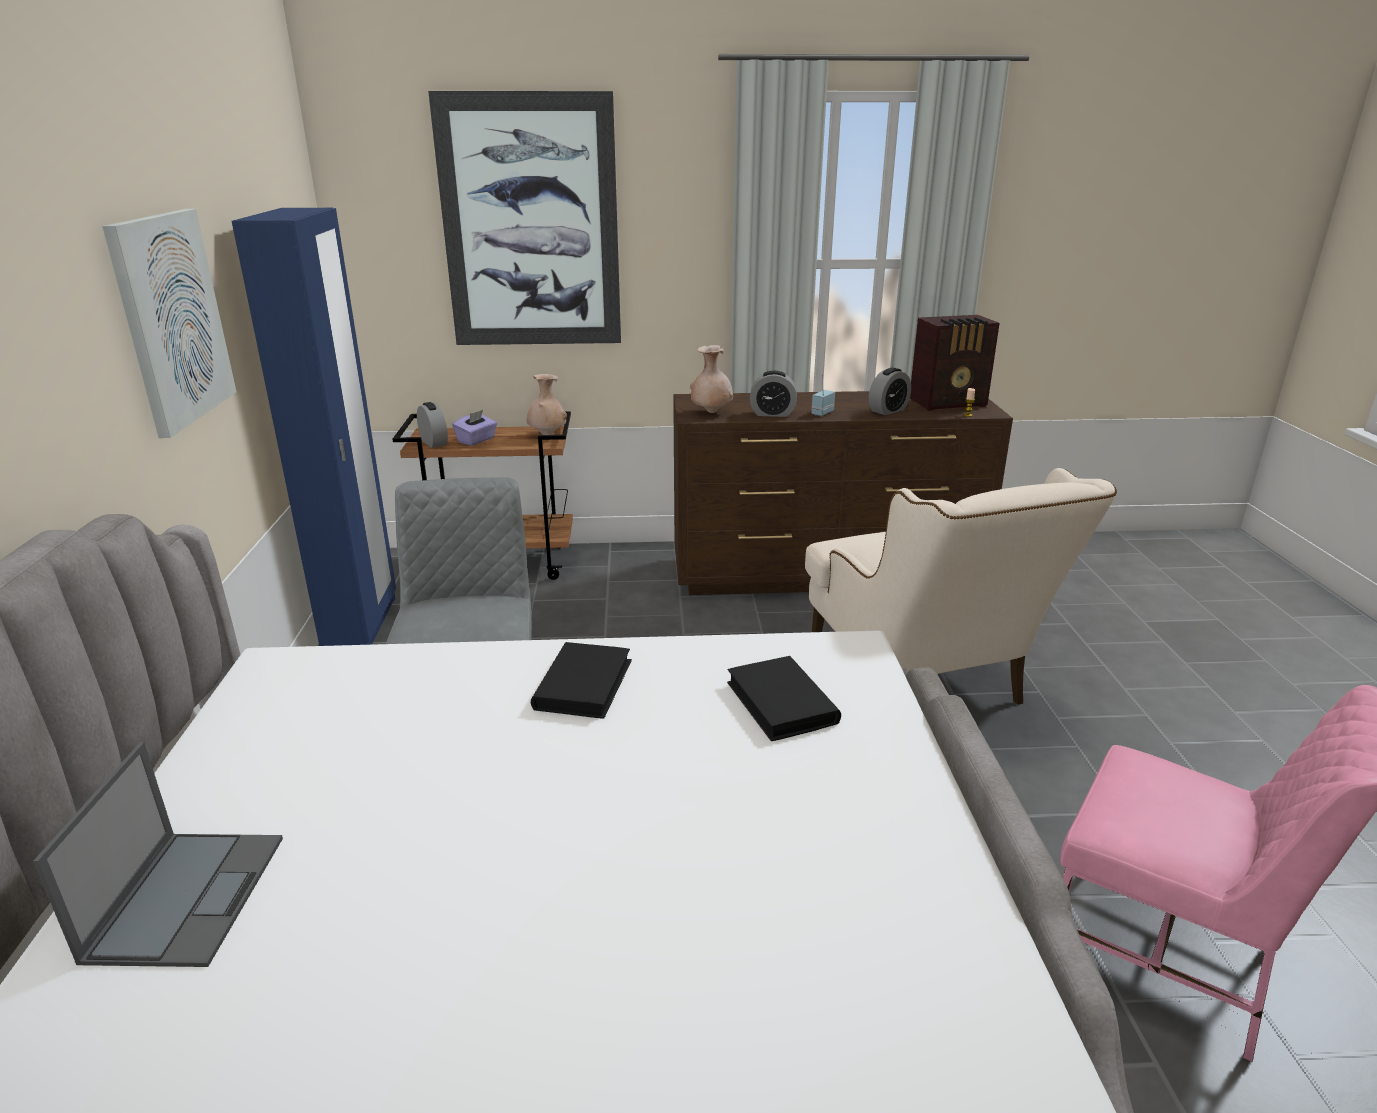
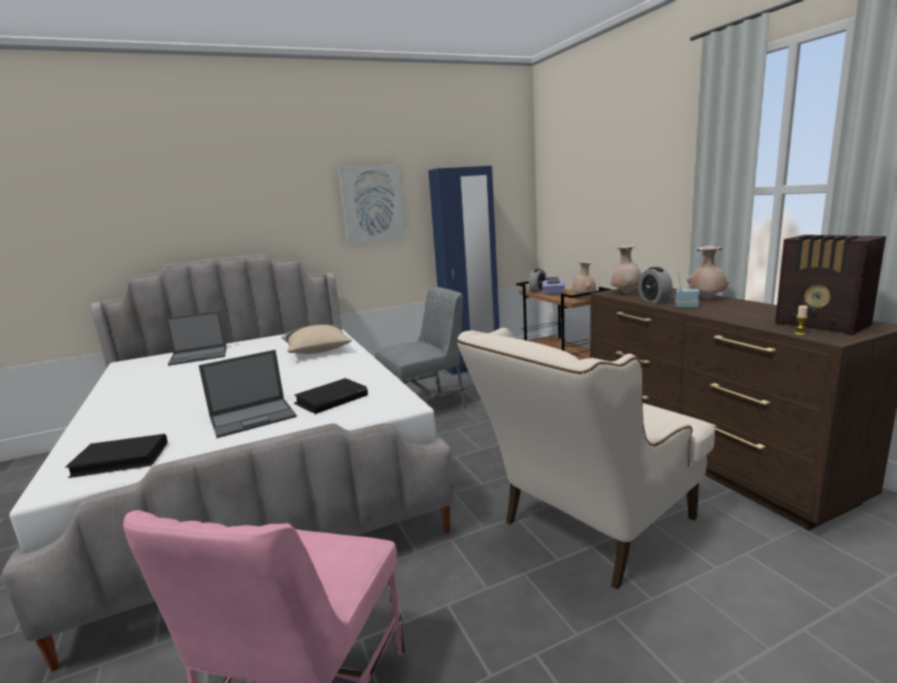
camera: 70 degrees right, 10 degrees down
picture [428,91,621,345] -> none
black book [531,642,632,719] -> black book moved to [65,434,168,478]
alarm clock [869,368,911,415] -> none
none -> laptop [199,350,297,438]
none -> beige pillow [281,324,352,354]
none -> beige vase [687,246,729,299]

